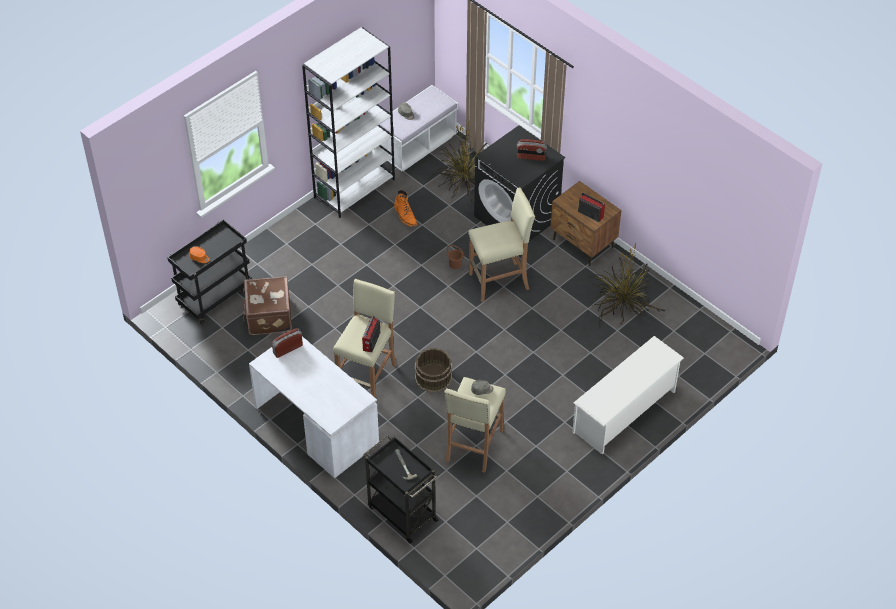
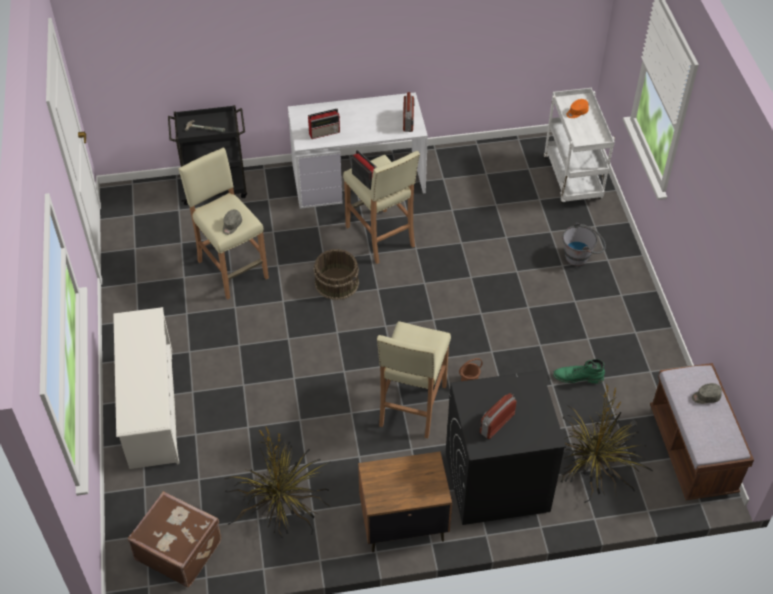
camera: 125 degrees right, 0 degrees up
black cart [167,220,252,325] -> white cart [543,88,615,203]
brown suitcase [243,276,292,335] -> brown suitcase moved to [128,491,221,587]
white bookcase [302,27,395,218] -> none
white bench [379,85,458,171] -> brown bench [650,363,754,500]
orange boot [394,190,417,227] -> green boot [553,359,605,384]
radio [578,192,605,222] -> radio moved to [308,109,340,139]
none -> grey bucket [562,223,606,266]

